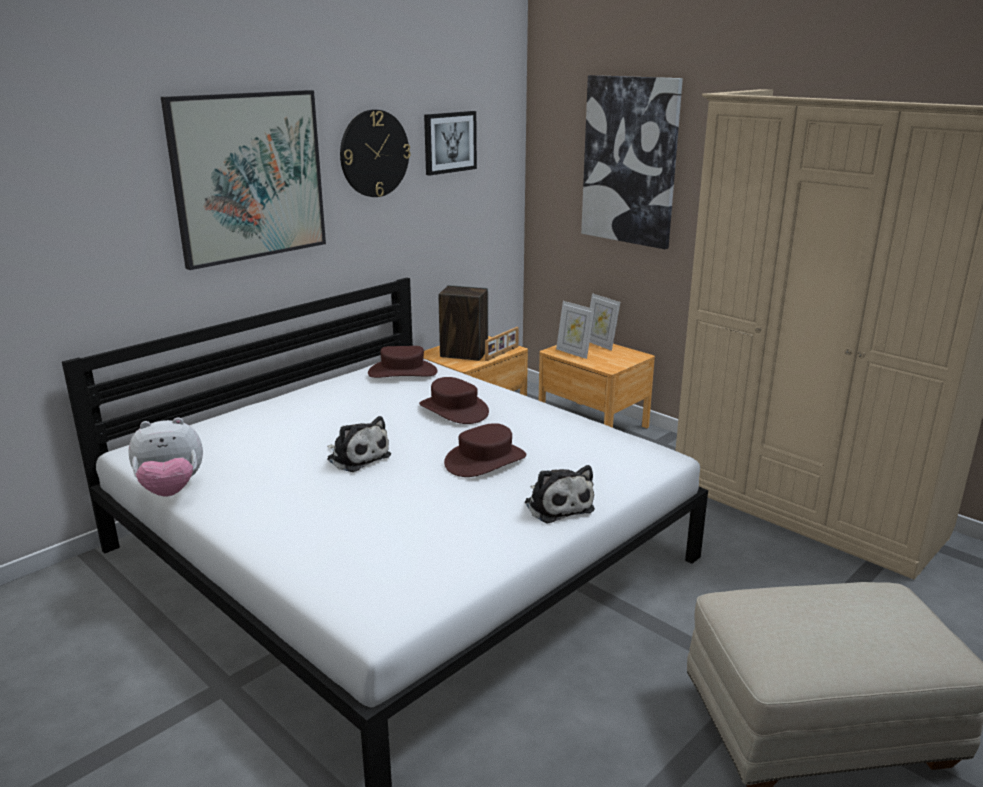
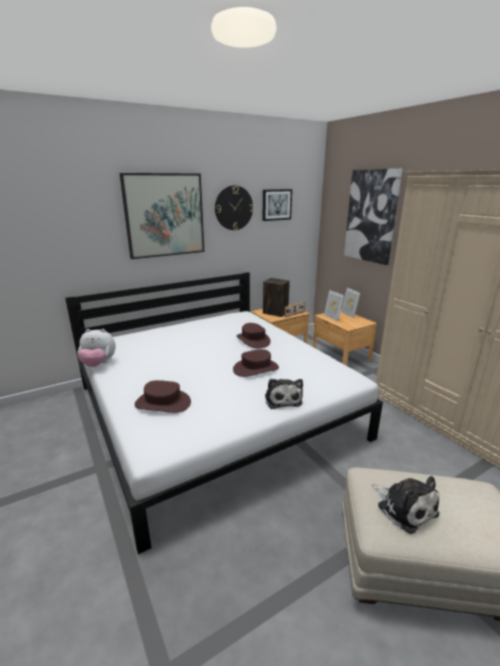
camera: 15 degrees right, 0 degrees up
plush toy [327,416,391,472] -> plush toy moved to [372,476,439,534]
brown hat [368,346,437,378] -> brown hat moved to [135,380,191,413]

